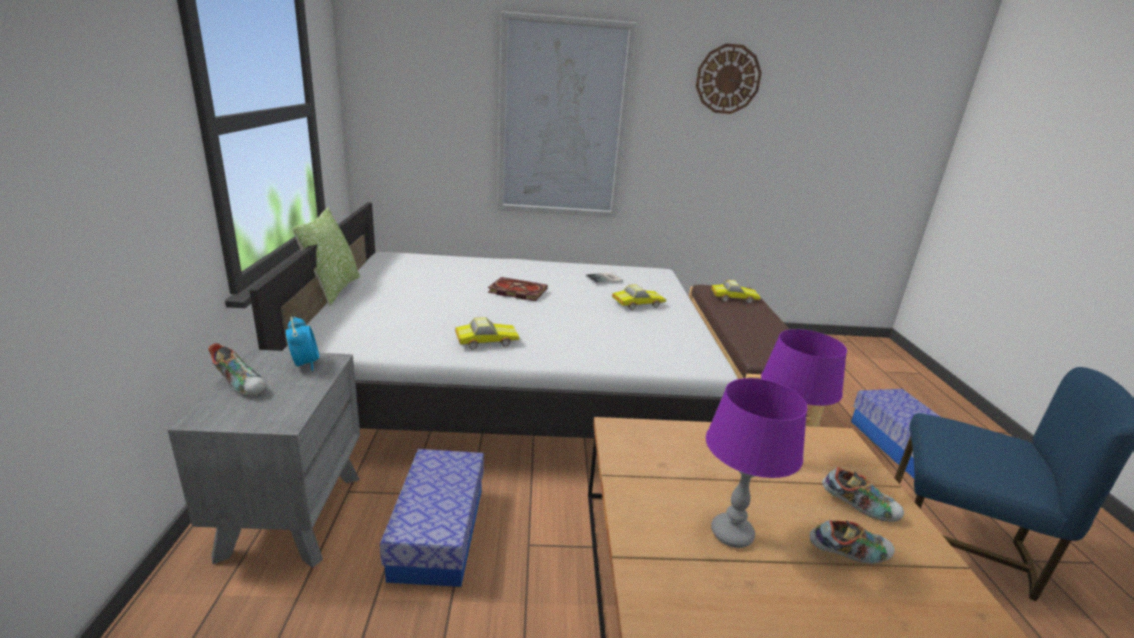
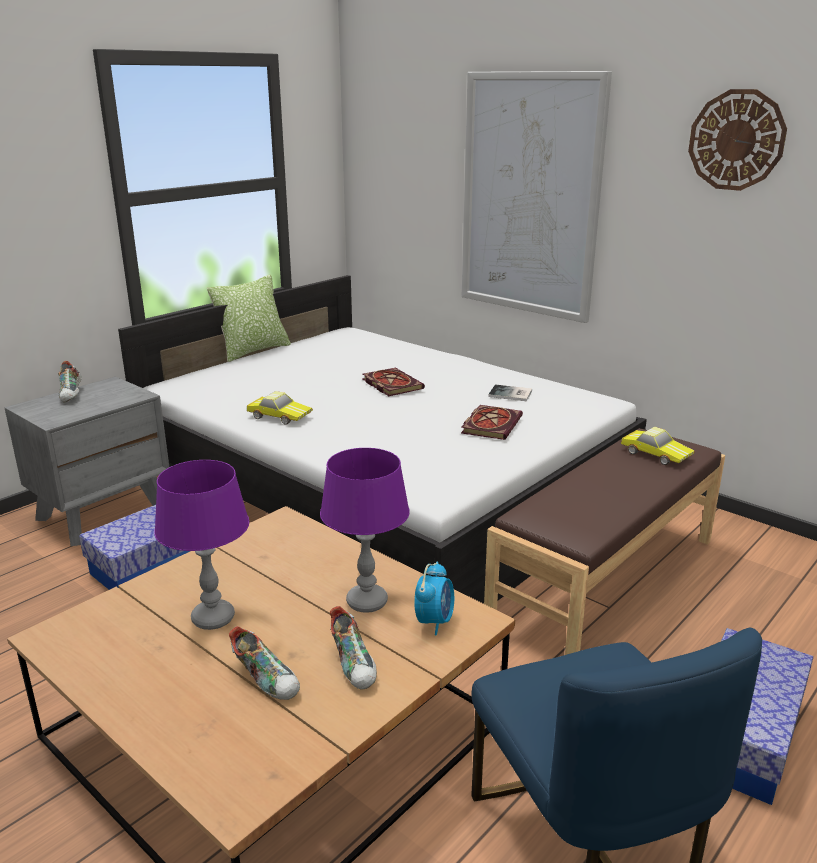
camera: 45 degrees right, 0 degrees up
alarm clock [286,317,319,371] -> alarm clock moved to [414,562,454,635]
toy car [612,284,666,310] -> book [461,405,523,440]

